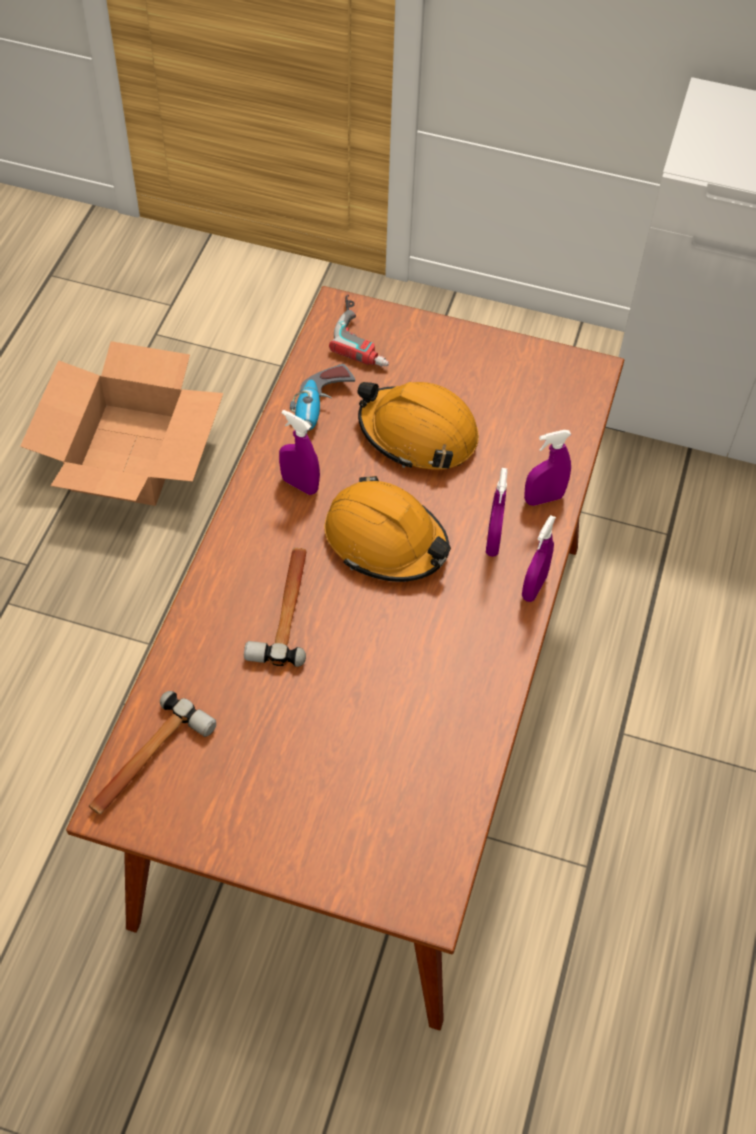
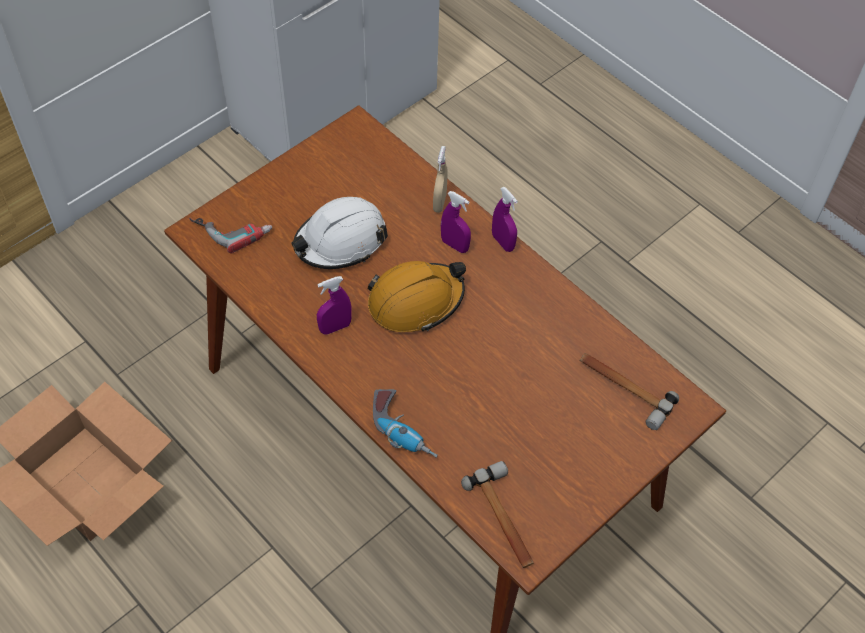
camera: 60 degrees left, 0 degrees up
hammer [244,548,307,667] -> hammer moved to [580,353,679,430]
power drill [290,364,355,434] -> power drill moved to [373,389,438,457]
orange hard hat [358,382,479,470] -> white hard hat [292,197,388,269]
purple spray bottle [524,430,571,506] -> beige spray bottle [433,146,448,213]

